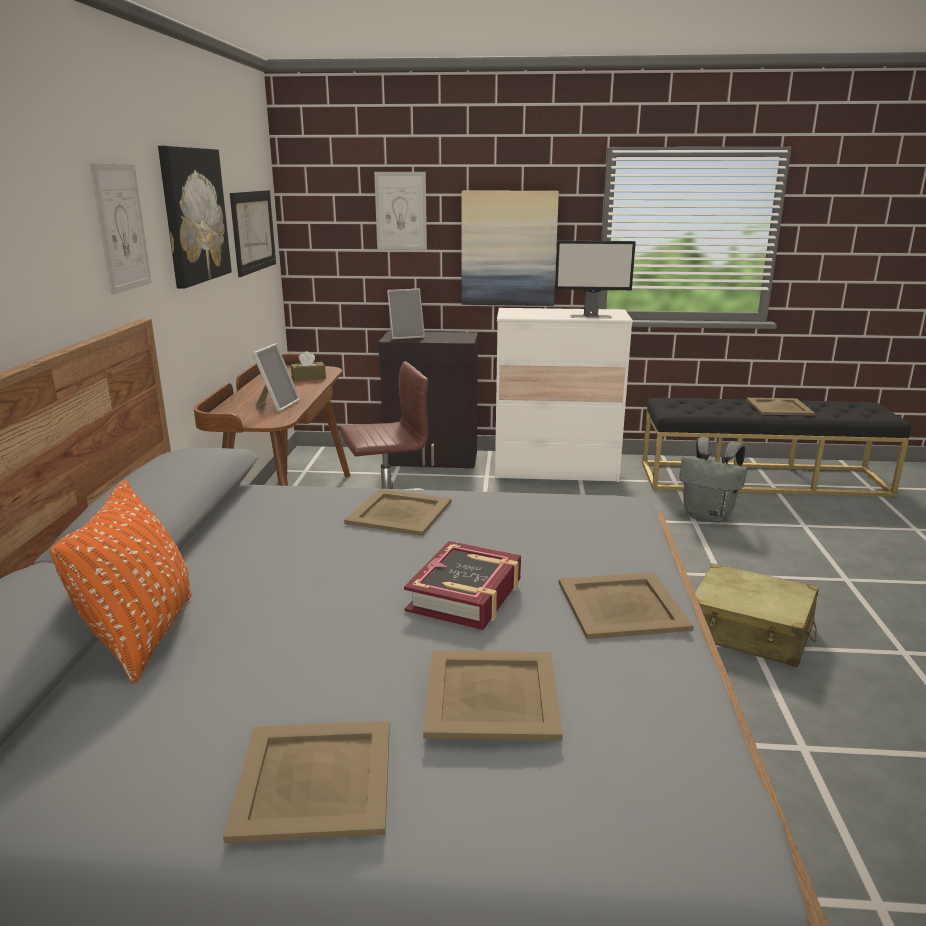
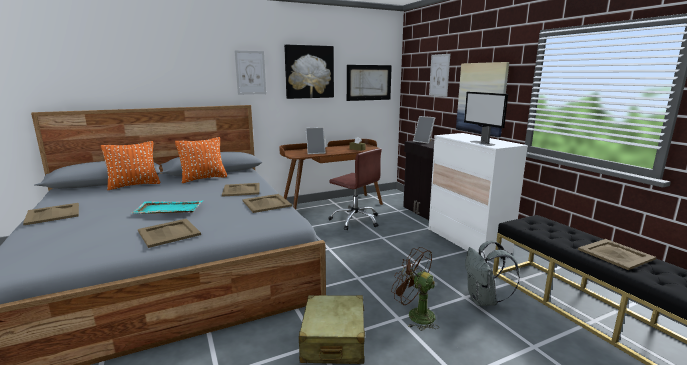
camera: 60 degrees right, 5 degrees down
book [404,541,521,630] -> turquoise tray [131,200,203,214]
beige tray [423,650,563,741] -> beige tray moved to [242,194,292,213]
none -> orange pillow [175,137,227,183]
none -> brown fan [391,247,439,331]

